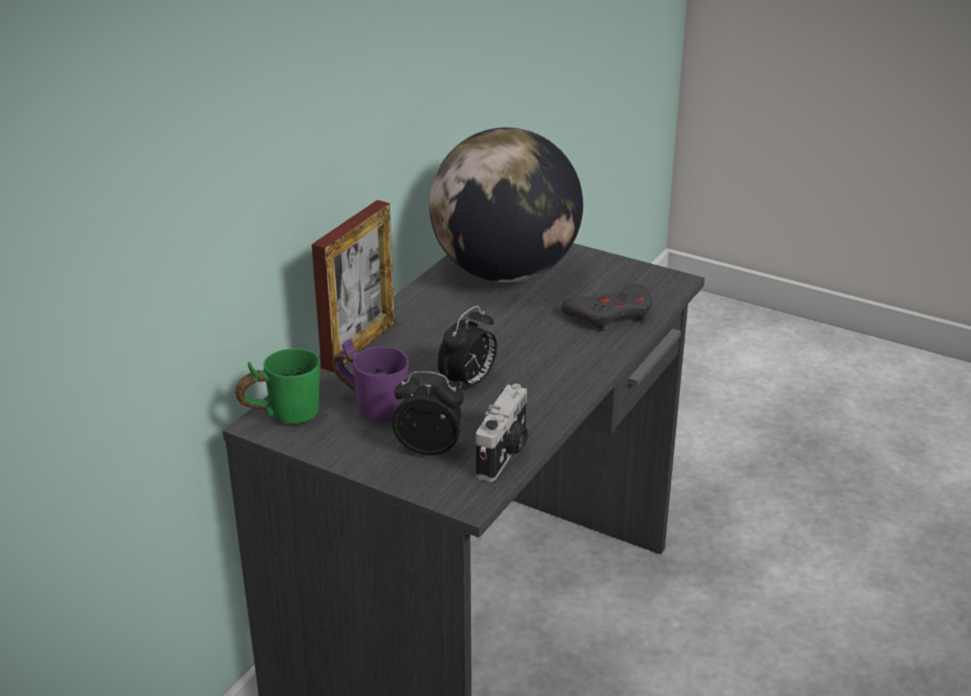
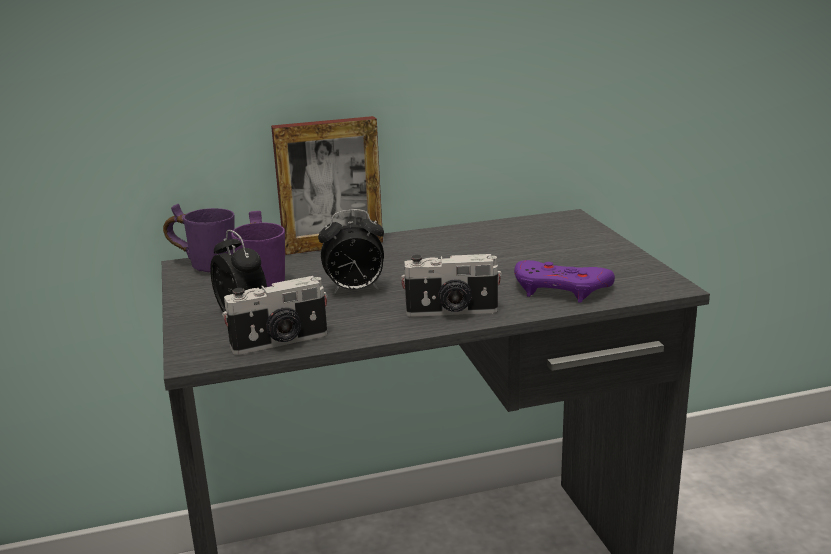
camera: 45 degrees right, 10 degrees down
green mug [235,348,320,424] -> purple mug [163,204,235,272]
globe [429,127,583,282] -> none
grey game controller [561,284,652,331] -> purple game controller [514,260,615,303]
none -> camera [401,254,502,317]

